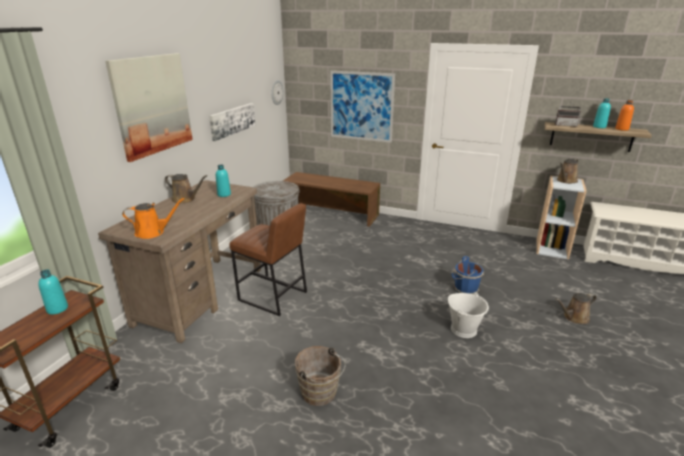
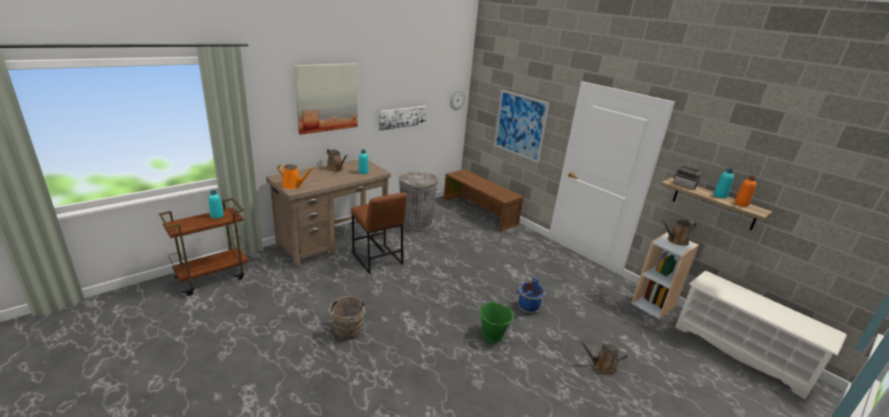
camera: 25 degrees right, 0 degrees up
white bucket [448,292,489,338] -> green bucket [480,302,514,343]

